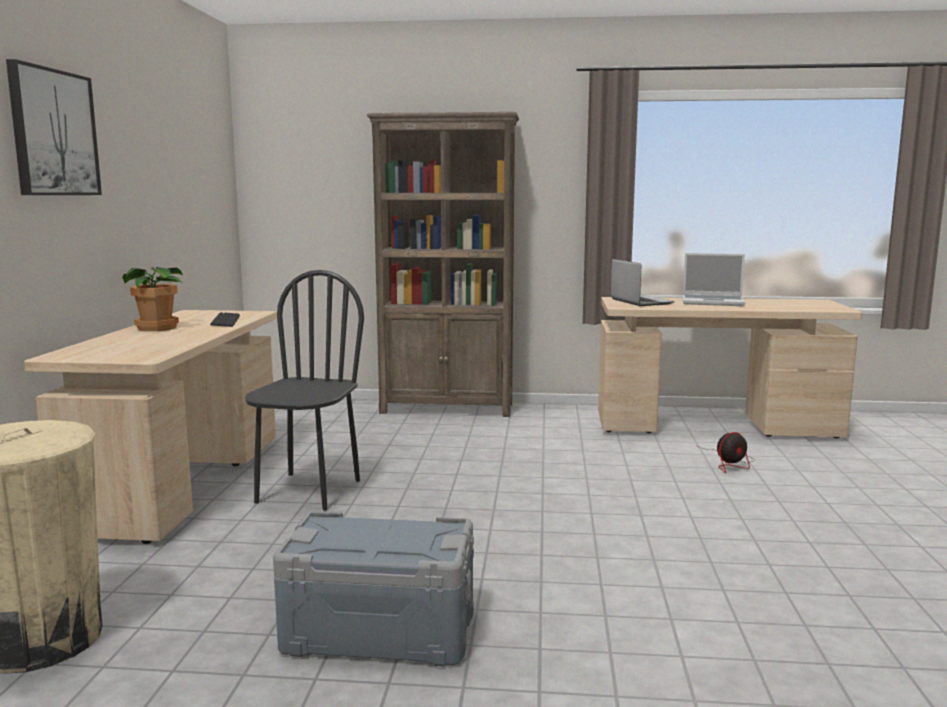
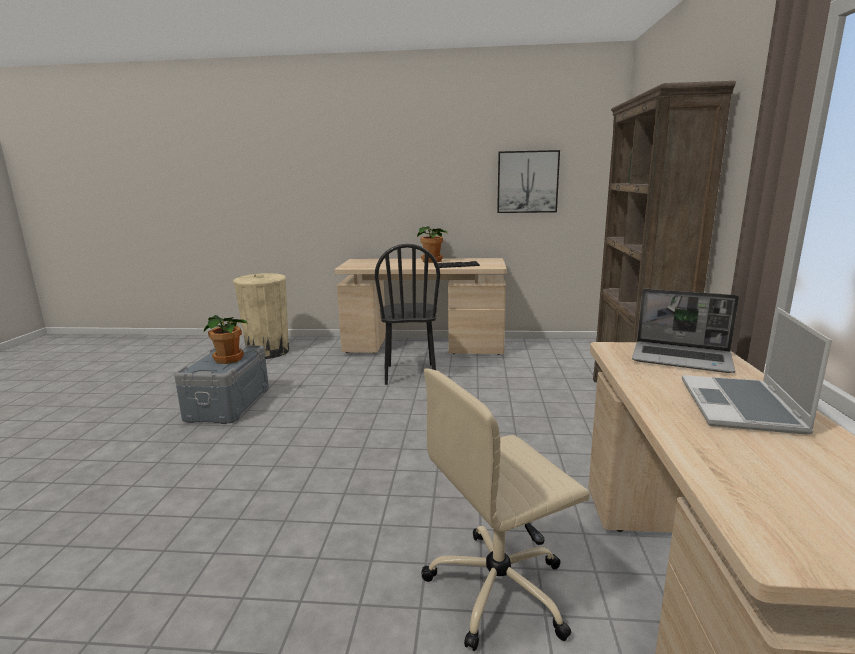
camera: 90 degrees right, 5 degrees up
picture [6,59,102,195] -> picture moved to [497,150,560,213]
black chair [245,270,364,510] -> black chair turned 75 degrees clockwise [375,244,440,385]
laptop [610,259,675,306] -> laptop turned 45 degrees clockwise [632,289,739,373]
fan [698,432,755,473] -> beige office chair [421,368,590,651]
none -> potted plant [204,315,248,364]

